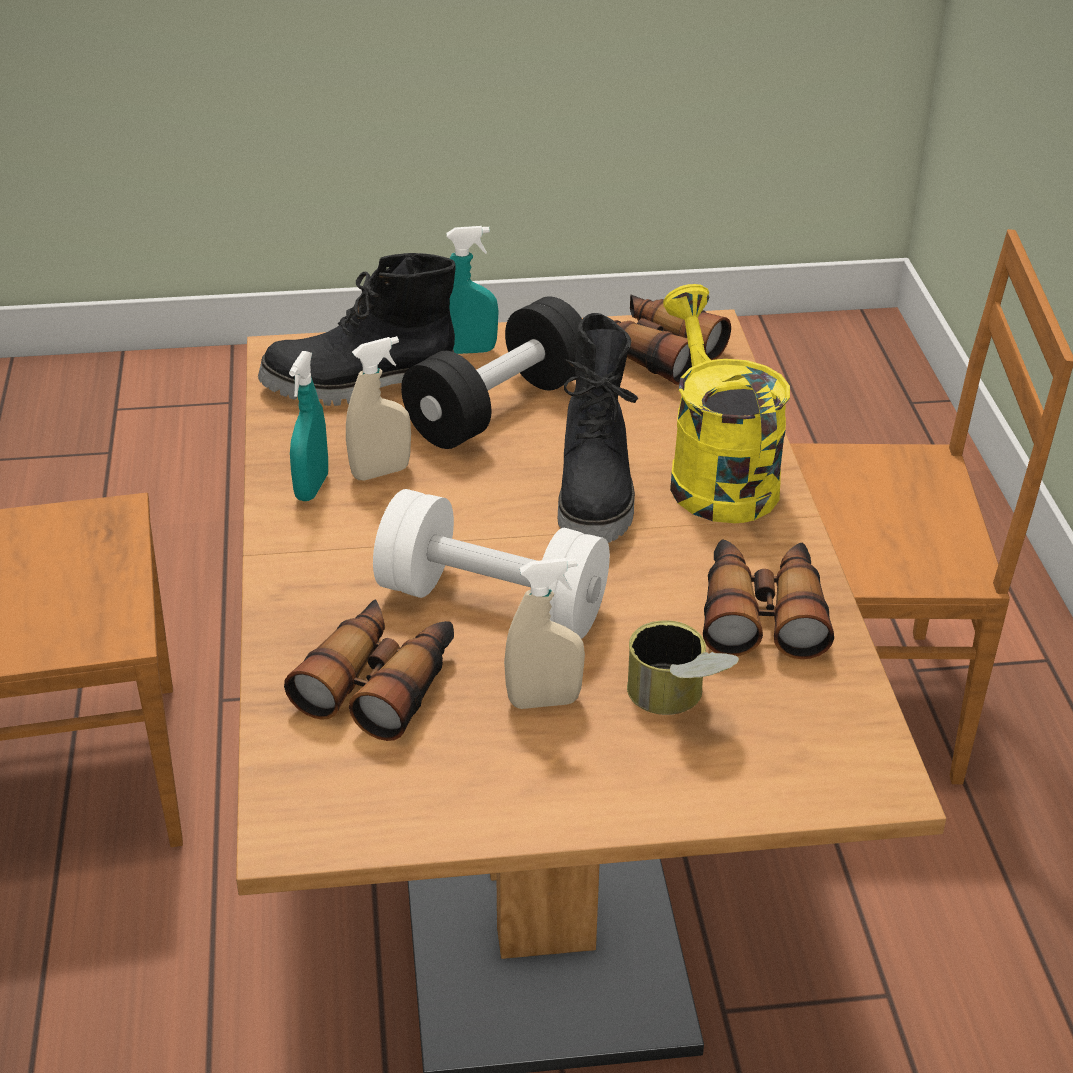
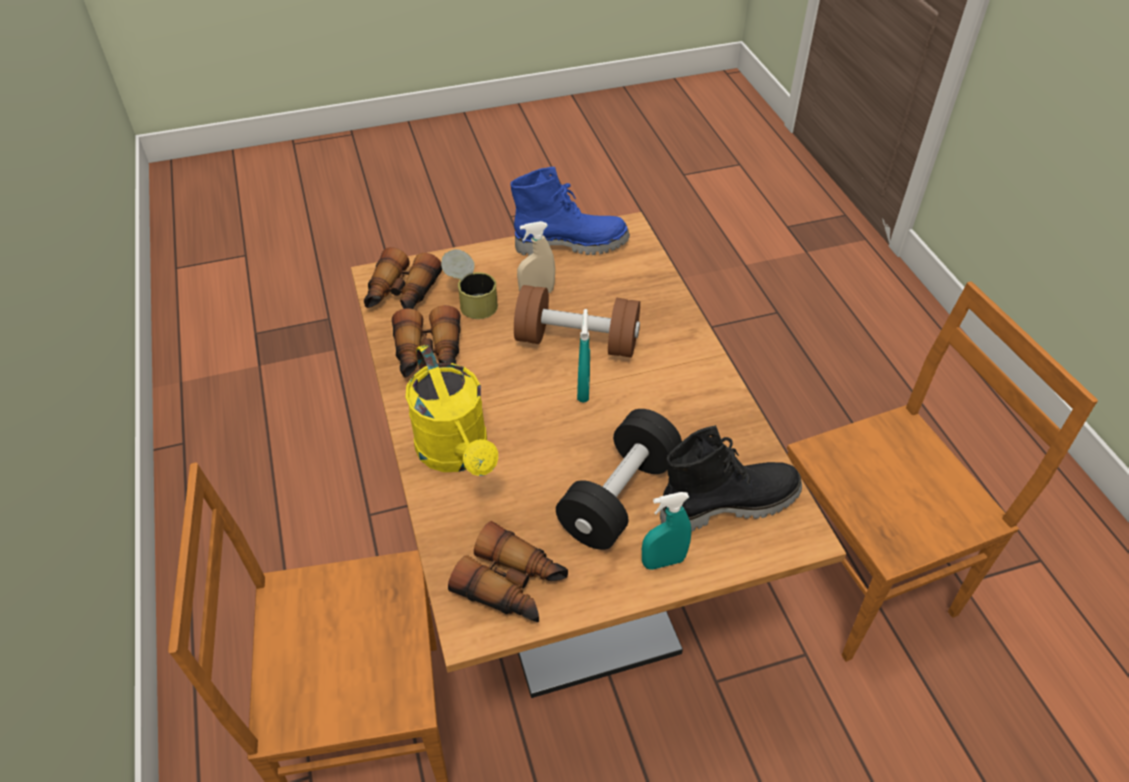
camera: 170 degrees right, 10 degrees up
binoculars [284,599,454,741] -> binoculars moved to [364,247,442,309]
turquoise spray bottle [289,351,328,501] -> turquoise spray bottle moved to [577,309,590,403]
beige spray bottle [346,336,411,481] -> none
white dumbbell [373,489,610,639] -> brown dumbbell [514,285,640,358]
black boot [558,313,638,543] -> none
none -> blue boot [511,167,630,256]

